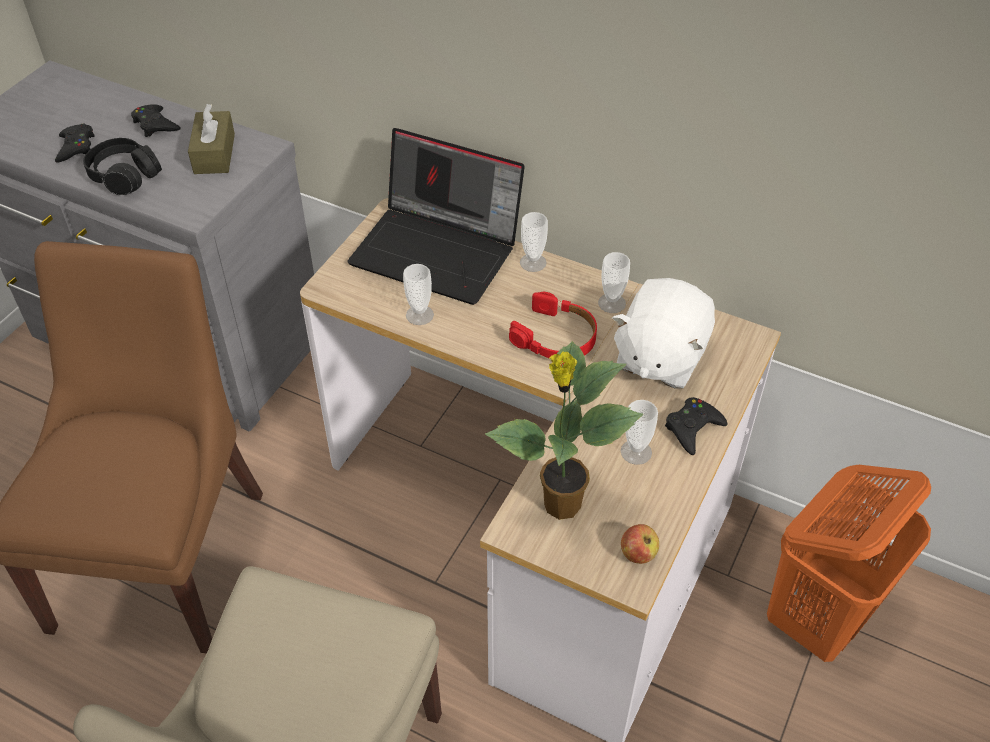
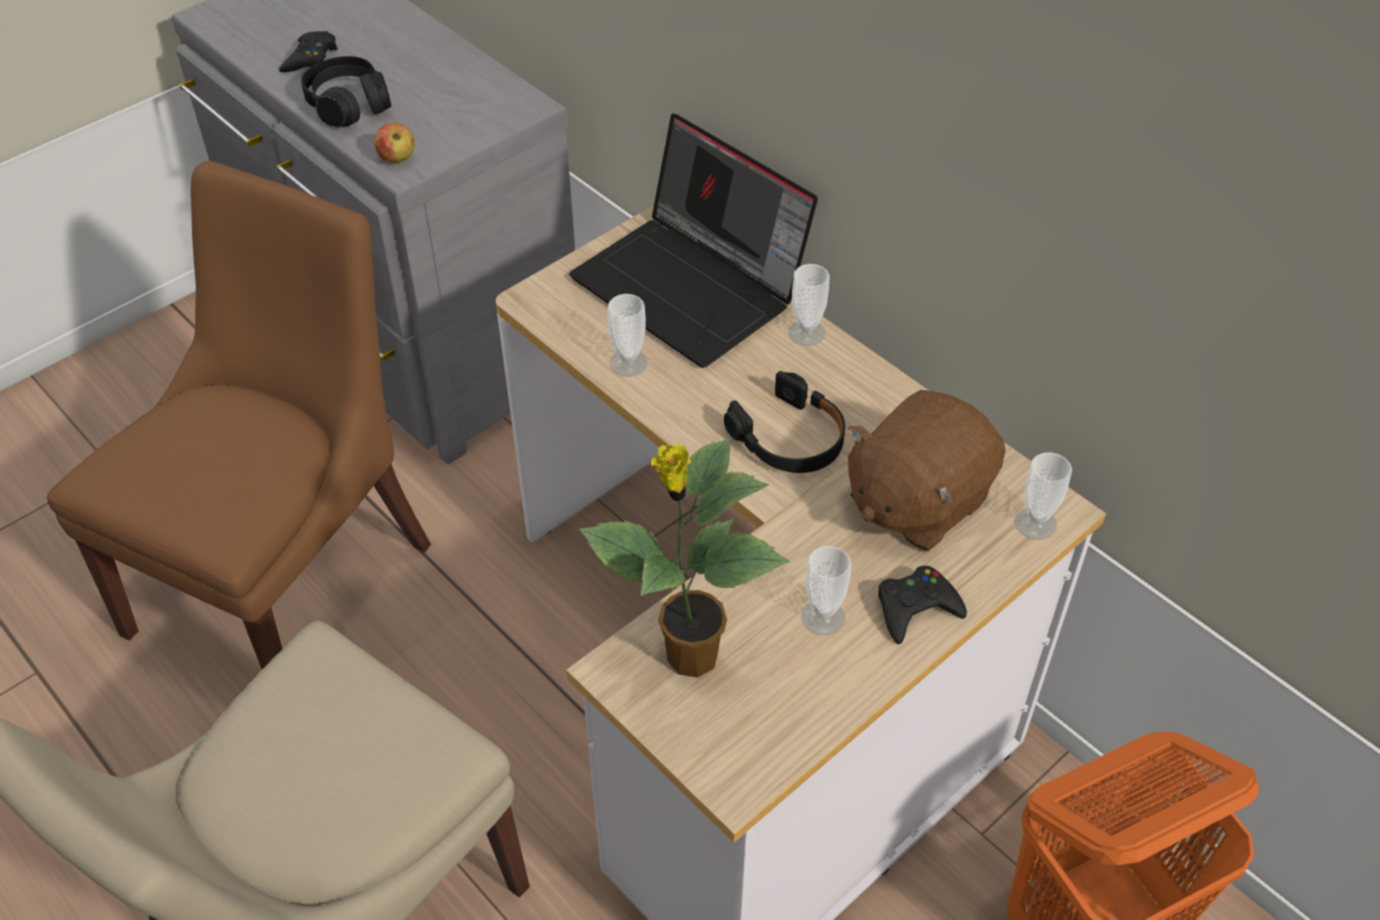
camera: 20 degrees right, 0 degrees up
black game controller [131,104,181,137] -> none
brown tissue box [188,104,235,174] -> none
red headphones [509,292,597,358] -> black headphones [724,371,845,473]
cup [598,252,630,313] -> cup moved to [1015,452,1072,540]
white plush toy [612,278,715,389] -> brown plush toy [848,390,1005,551]
apple [621,524,659,564] -> apple moved to [374,123,415,163]

